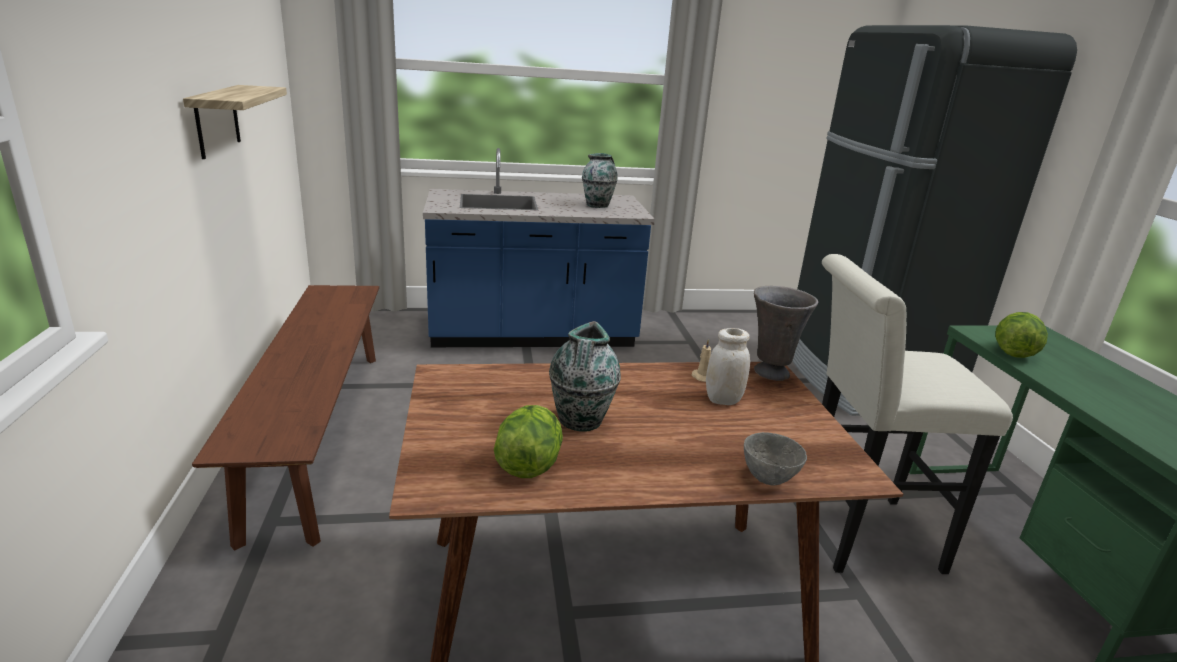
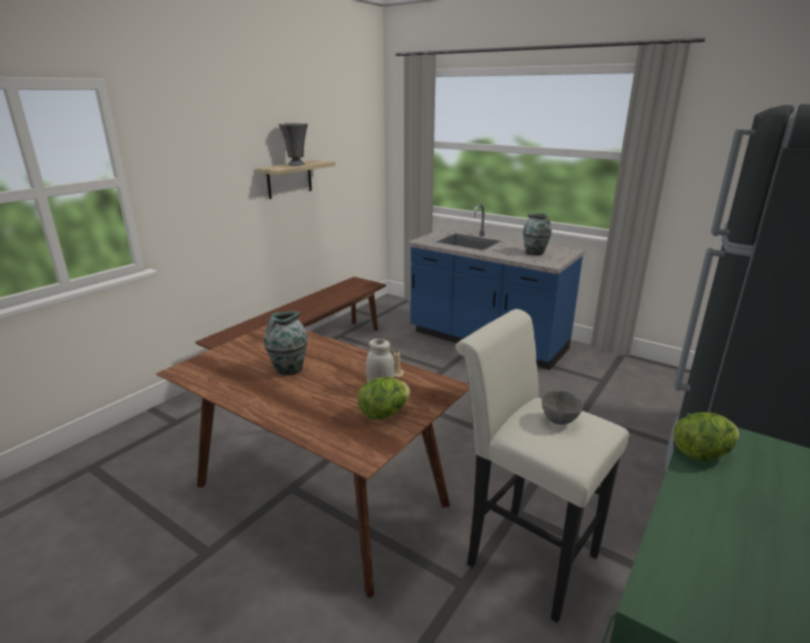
camera: 45 degrees right, 0 degrees up
lettuce [494,405,563,478] -> lettuce moved to [358,377,410,420]
grey bowl [744,432,807,486] -> grey bowl moved to [541,390,583,425]
grey vase [754,286,818,381] -> grey vase moved to [279,123,308,166]

